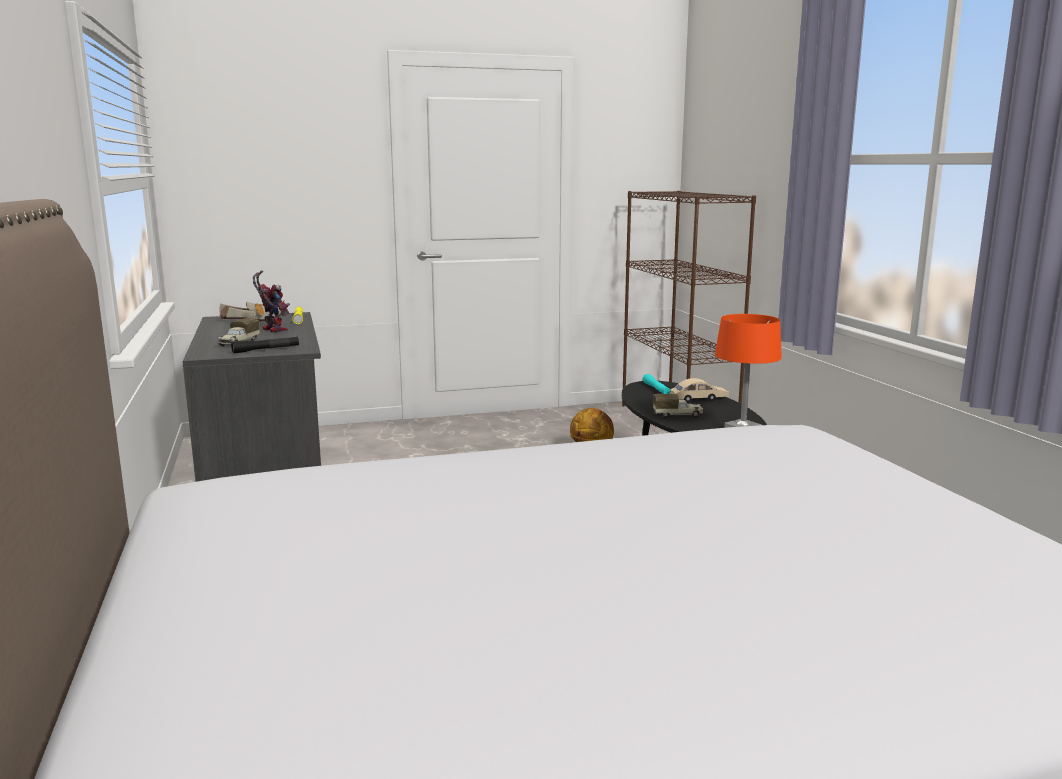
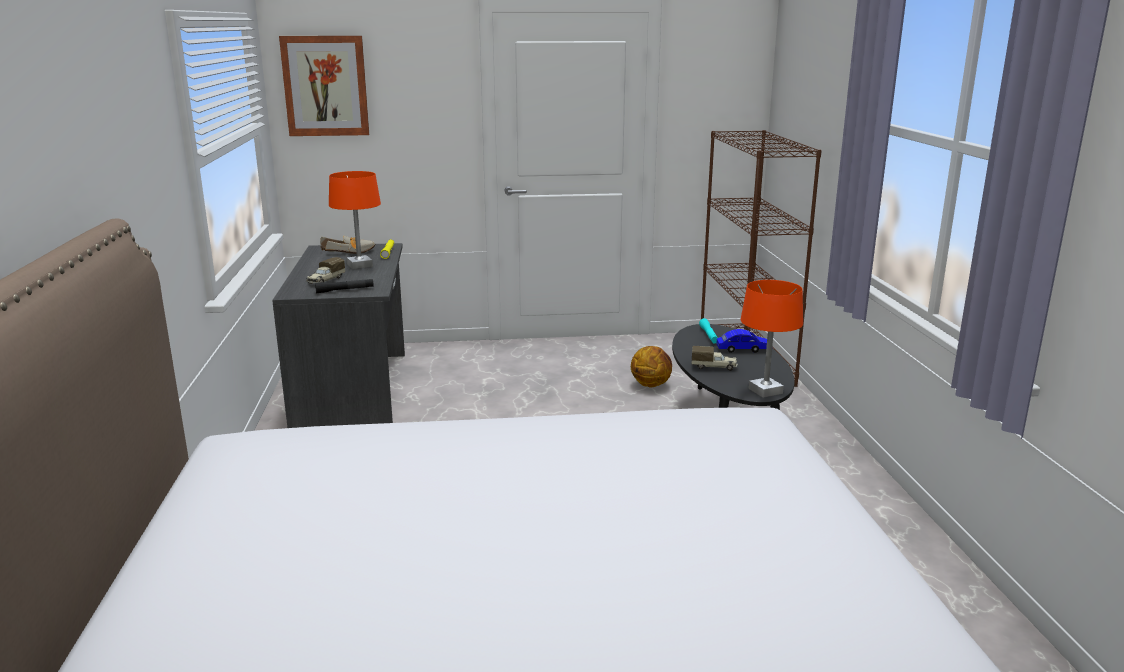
camera: 10 degrees right, 5 degrees up
toy robot [253,270,290,333] -> orange table lamp [329,171,381,269]
beige toy car [670,378,729,403] -> blue toy car [716,329,773,353]
none -> picture [279,36,369,136]

